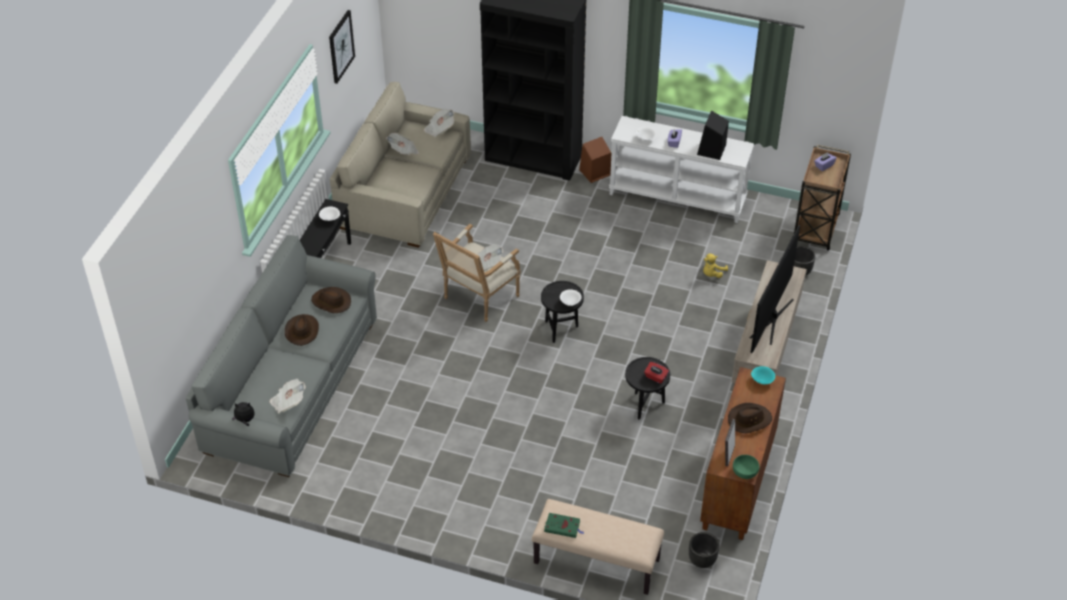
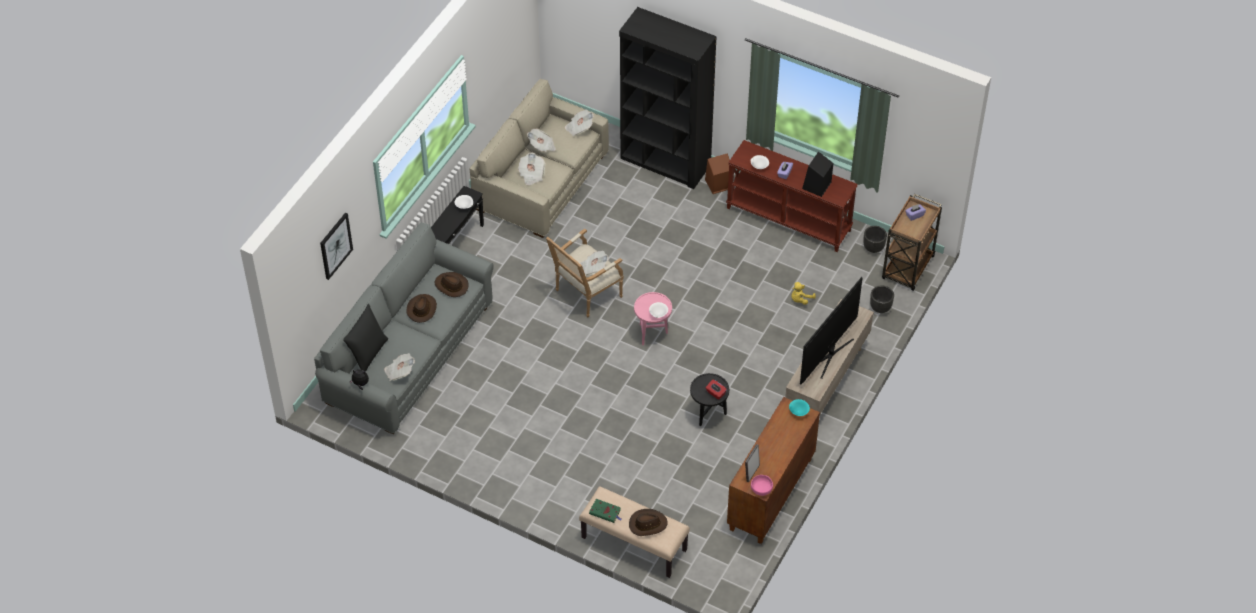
camera: 10 degrees right, 5 degrees up
picture [329,10,355,84] -> picture moved to [320,213,353,280]
black side table [541,281,584,343] -> pink side table [634,292,672,345]
white console table [609,116,754,223] -> brown console table [726,140,858,252]
black planter [689,532,720,568] -> black planter moved to [863,226,887,253]
brown hat [728,403,772,433] -> brown hat moved to [629,509,668,536]
green bowl [733,455,759,479] -> pink bowl [751,475,773,496]
none -> black pillow [343,304,388,372]
none -> newspaper [518,153,546,186]

